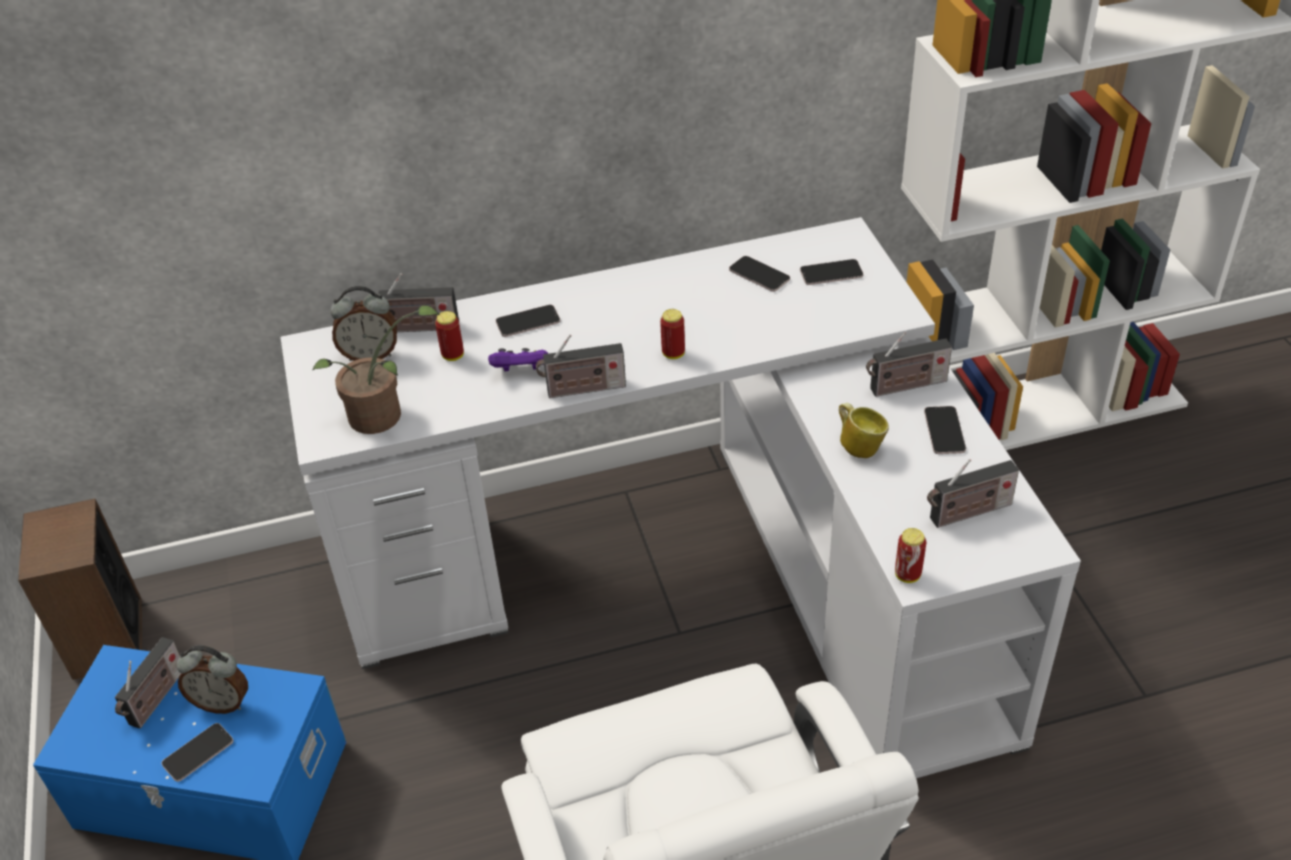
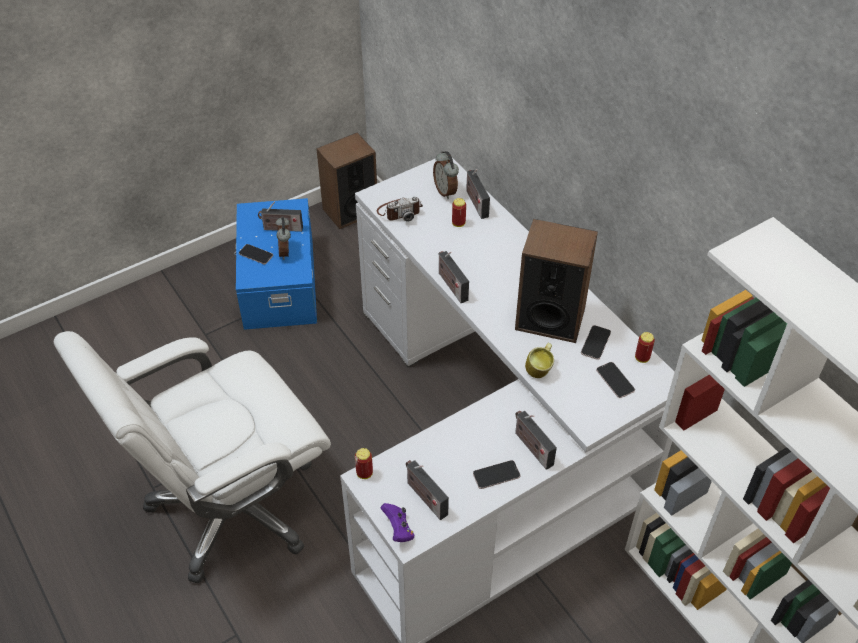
camera: 70 degrees right, 5 degrees up
potted plant [312,305,440,434] -> camera [377,196,423,222]
purple game controller [488,348,548,372] -> purple game controller moved to [381,503,414,542]
phone [495,305,560,337] -> none
can [660,309,685,359] -> can moved to [635,332,655,363]
mug [839,403,889,458] -> mug moved to [525,342,554,378]
none -> speaker [515,219,598,343]

